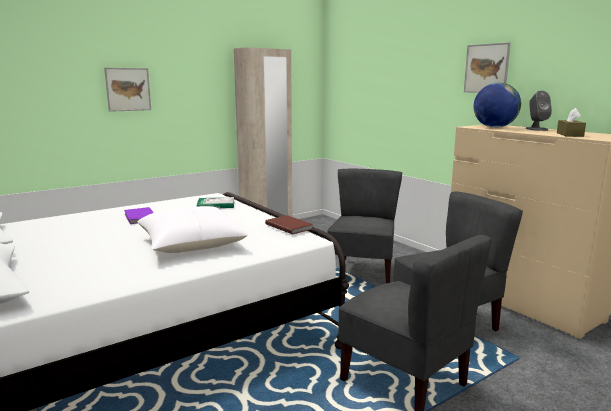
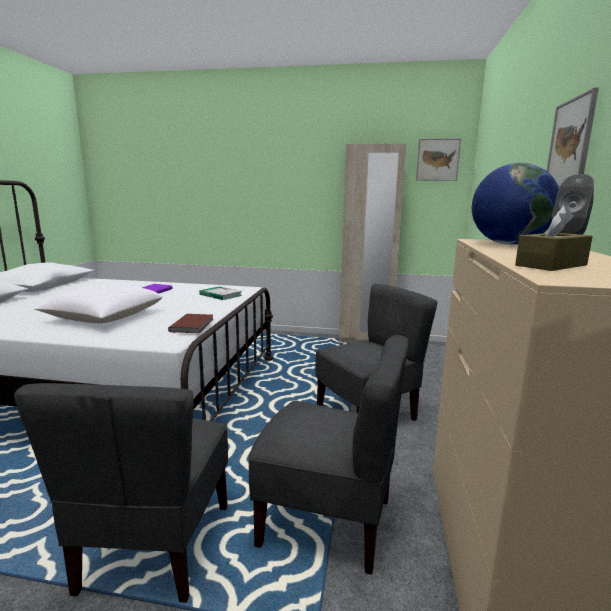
camera: 45 degrees right, 0 degrees up
picture [104,68,151,112] -> picture moved to [416,138,461,181]

